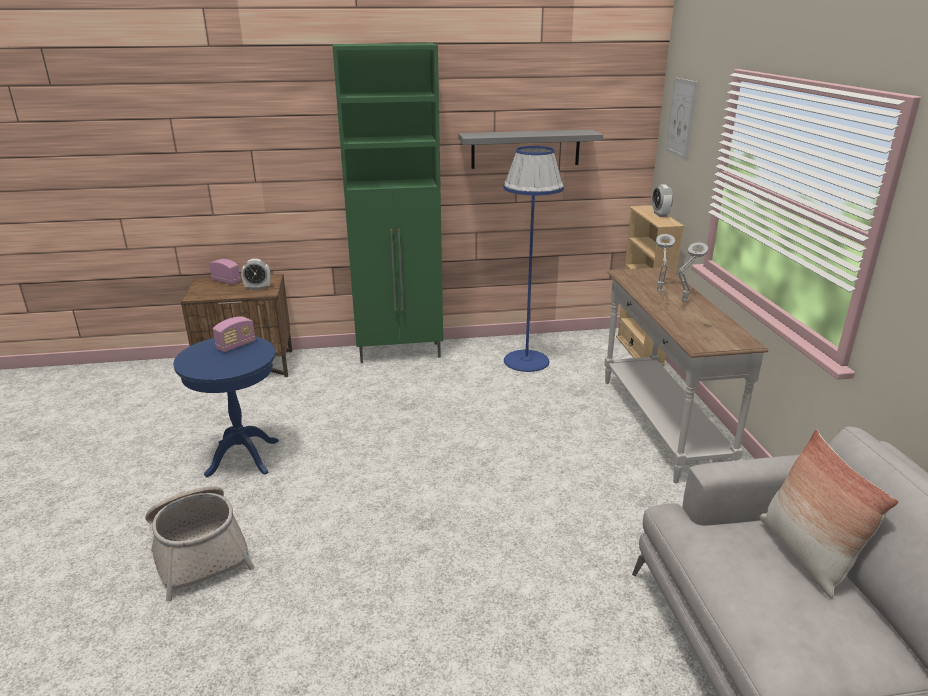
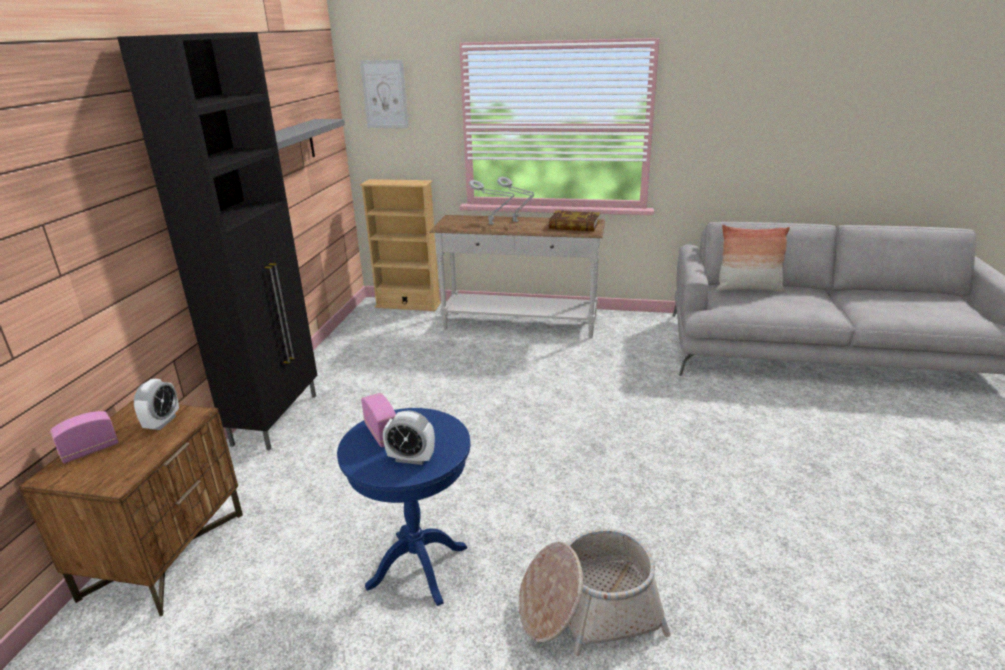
camera: 70 degrees left, 0 degrees up
green cabinet [332,43,443,363] -> black cabinet [117,32,318,450]
blue floor lamp [503,146,564,372] -> none
alarm clock [652,184,673,217] -> alarm clock moved to [383,411,435,465]
none -> book [549,210,600,232]

